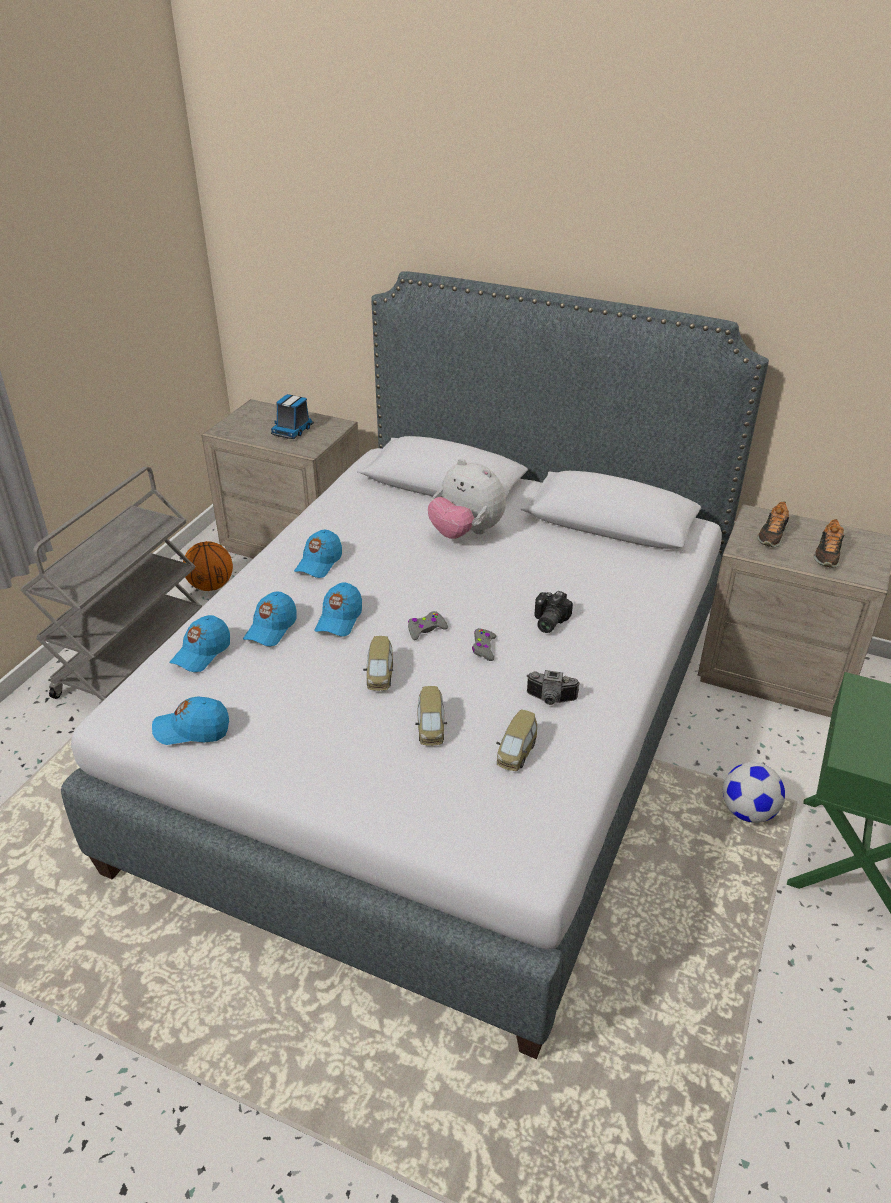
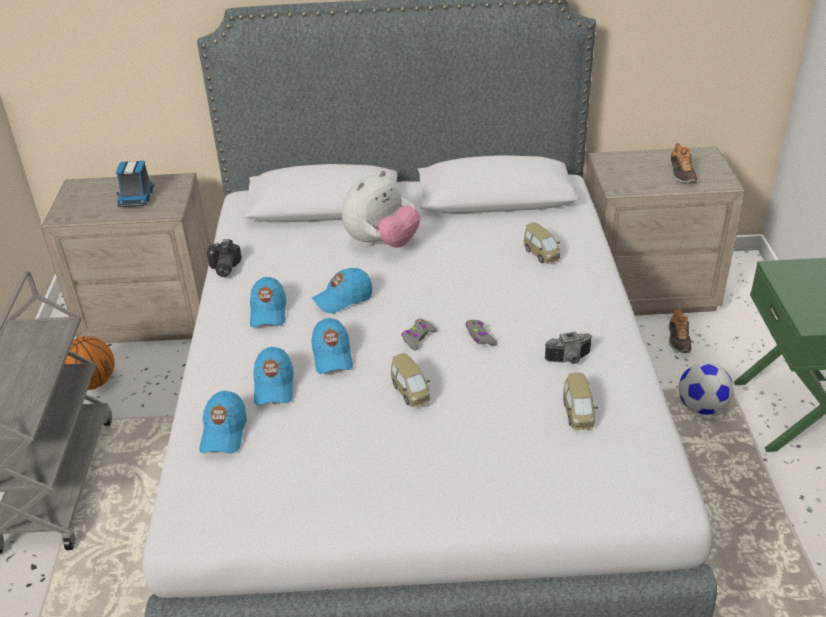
camera: 25 degrees left, 0 degrees up
blue cap [152,696,229,745] -> blue cap moved to [312,268,373,314]
toy car [415,686,447,746] -> toy car moved to [524,222,560,264]
plush toy [428,459,506,539] -> plush toy turned 60 degrees counterclockwise [342,170,420,248]
camera [534,591,573,633] -> camera moved to [207,239,242,277]
shoe [757,501,789,547] -> shoe moved to [668,308,692,353]

